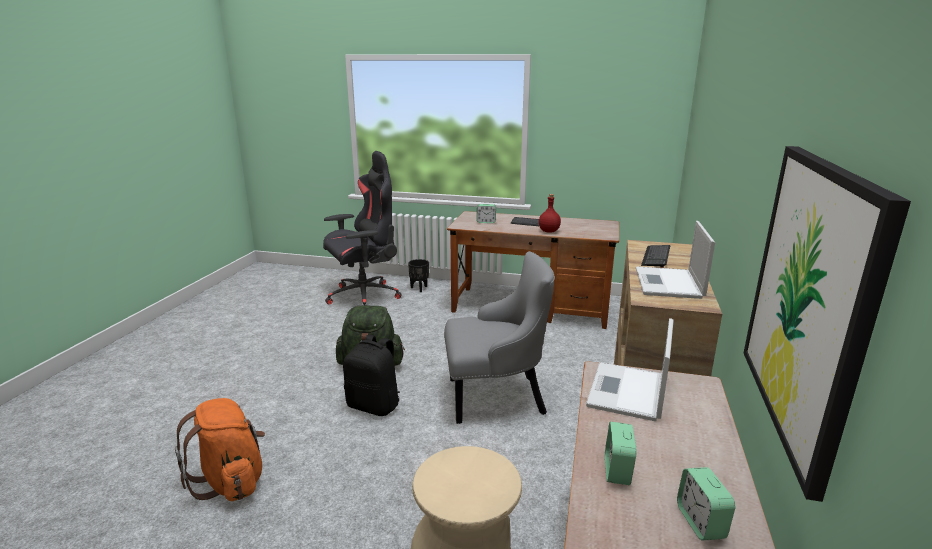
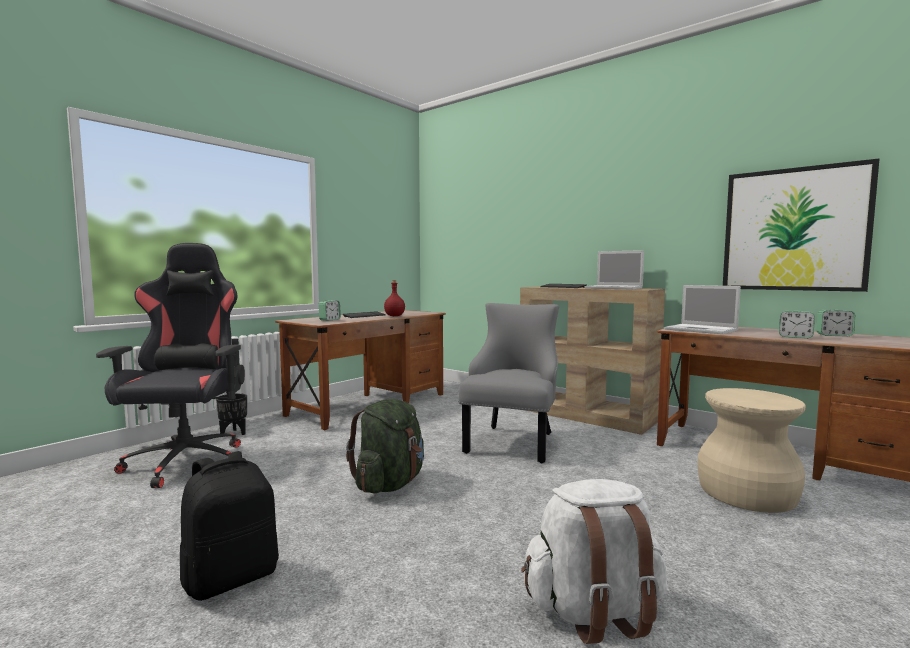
camera: 65 degrees left, 15 degrees down
orange backpack [175,398,265,501] -> white backpack [521,479,667,644]
black backpack [343,335,400,416] -> black backpack moved to [180,451,279,601]

